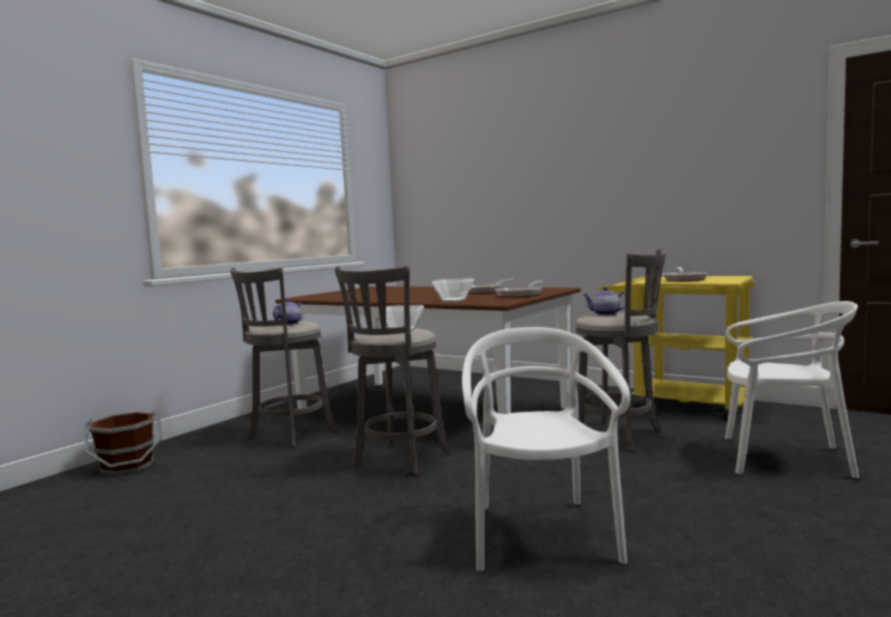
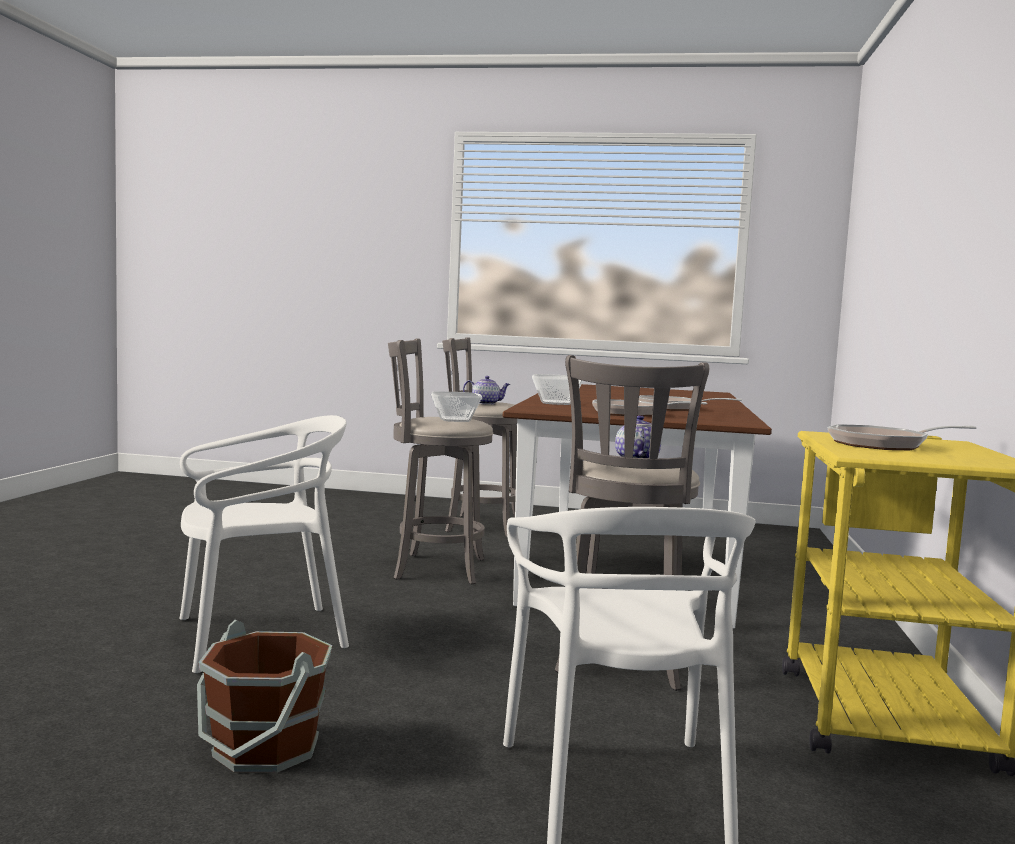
camera: 65 degrees right, 0 degrees up
brown bucket [84,407,162,475] -> brown bucket moved to [197,620,332,773]

